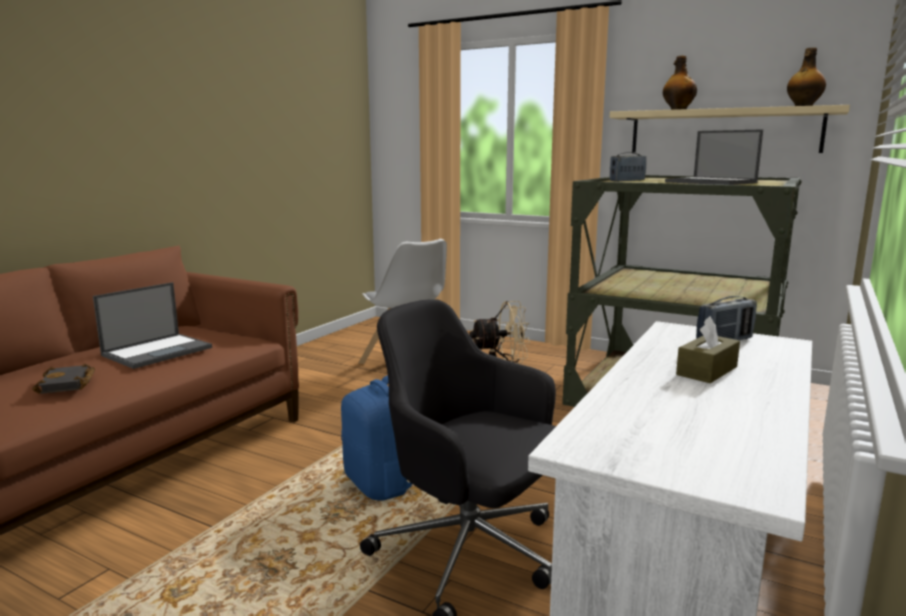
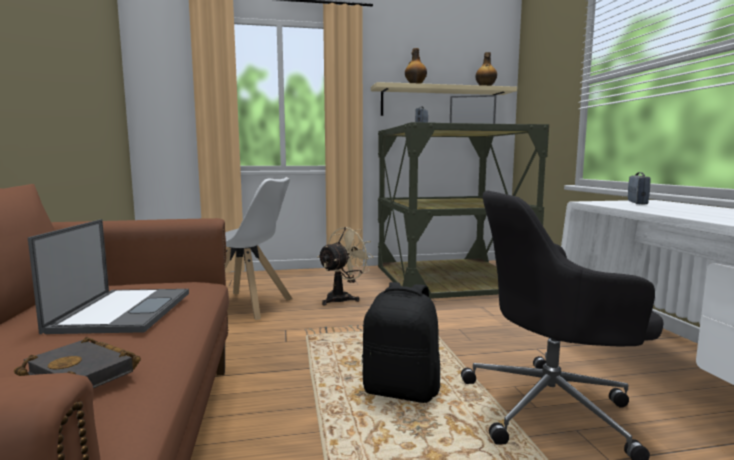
camera: 40 degrees left, 5 degrees down
blue backpack [341,375,412,501] -> black backpack [362,282,440,403]
brown tissue box [676,317,740,383] -> none

